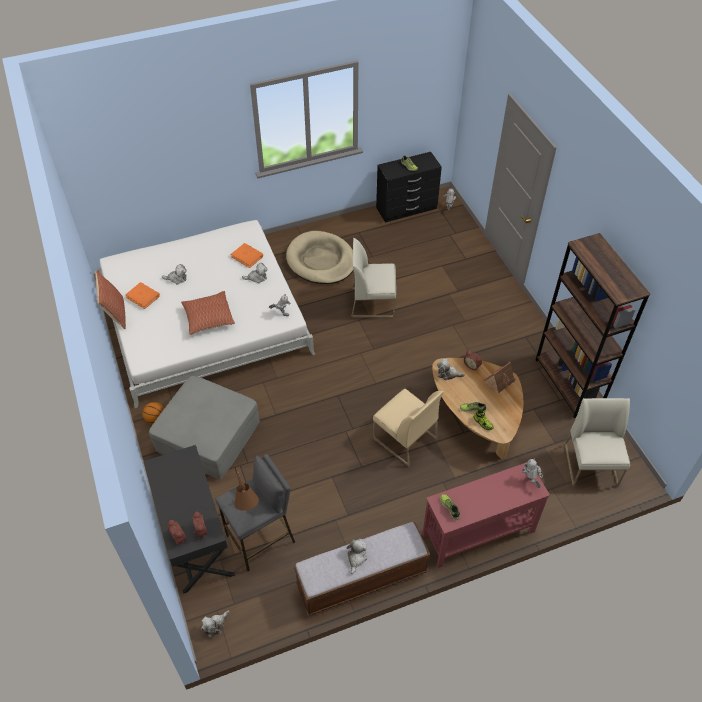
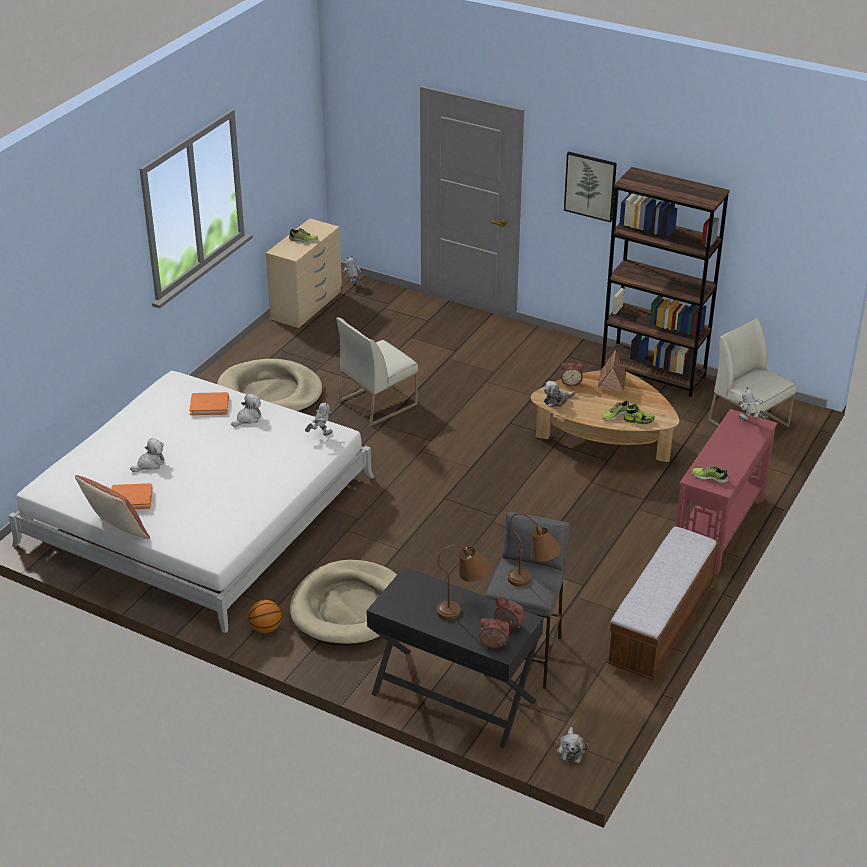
camera: 40 degrees left, 15 degrees down
grey ottoman [149,376,260,480] -> beige dog bed [290,560,397,646]
pillow [181,291,235,335] -> none
plush toy [347,538,367,574] -> none
beige chair [373,389,444,467] -> none
black dresser [376,152,442,222] -> beige dresser [266,219,342,328]
none -> brown table lamp [437,545,490,620]
none -> picture [564,152,617,222]

